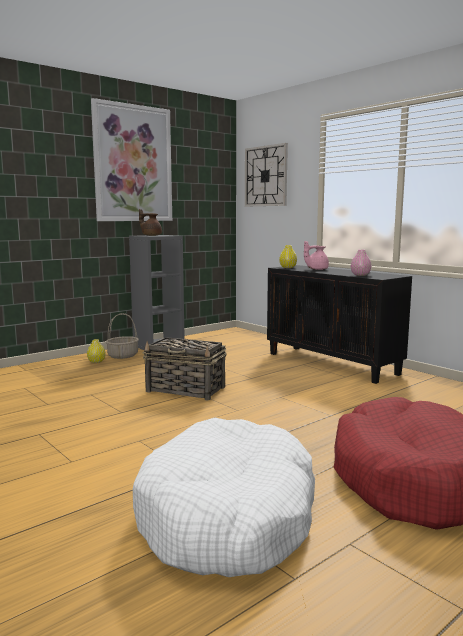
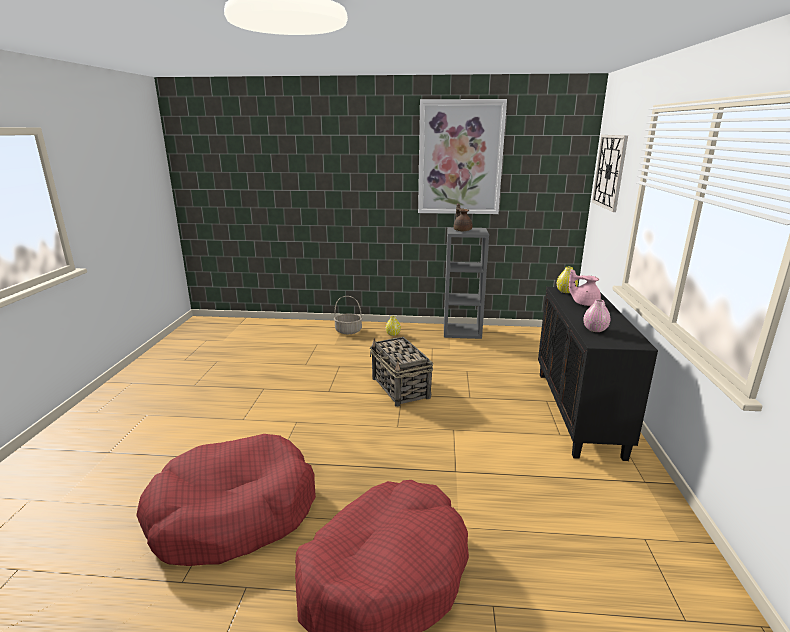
camera: 45 degrees right, 10 degrees up
basket [106,313,139,359] -> basket moved to [334,296,363,334]
white dog bed [133,418,315,577] -> red dog bed [136,434,316,566]

